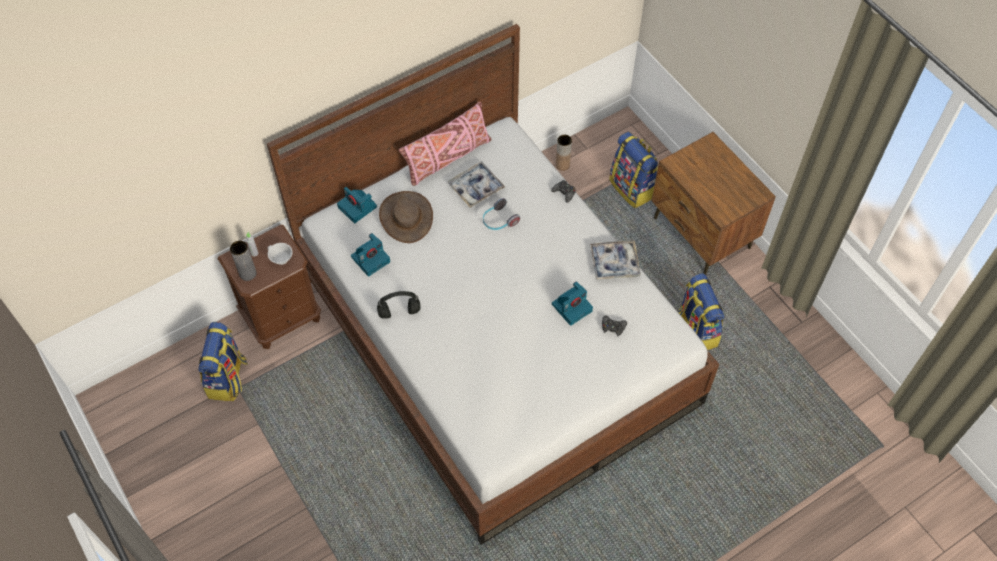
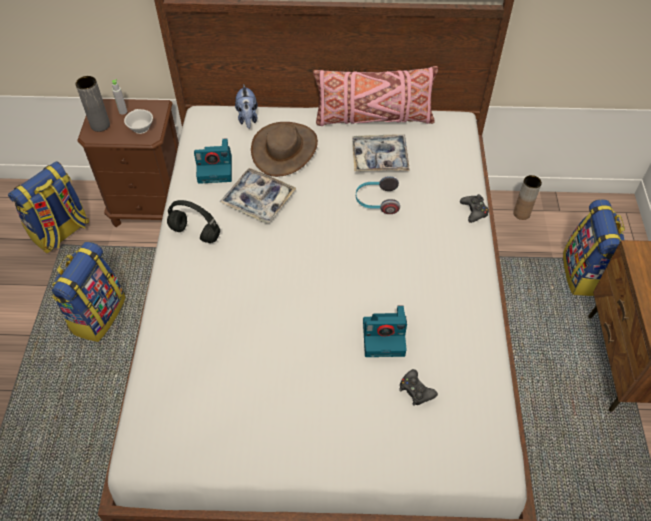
camera: 35 degrees right, 5 degrees down
camera [337,187,377,223] -> plush toy [235,84,258,129]
tray [590,240,641,280] -> tray moved to [220,168,296,223]
backpack [677,273,725,350] -> backpack moved to [51,242,126,342]

